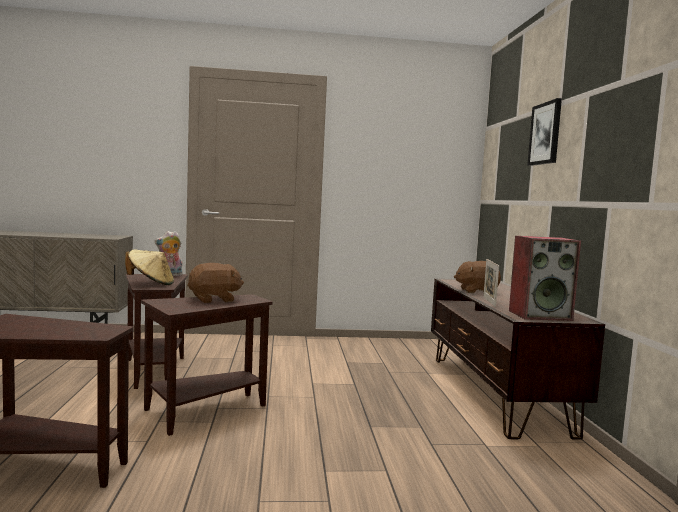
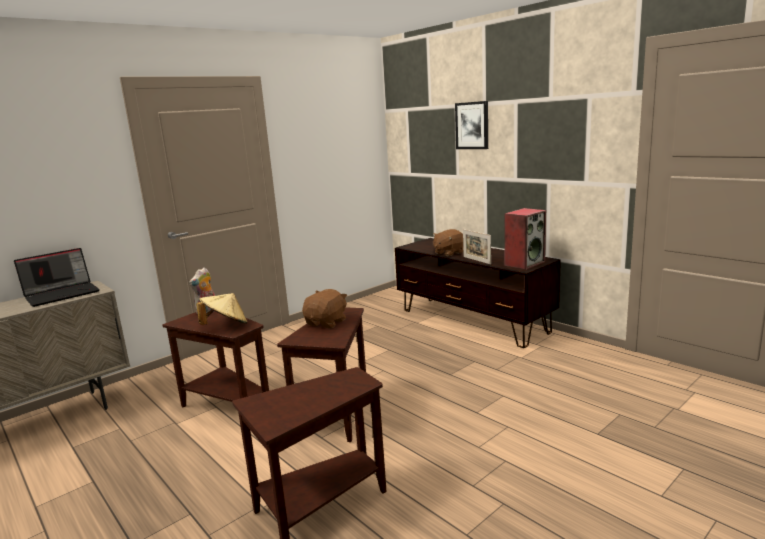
camera: 35 degrees left, 10 degrees up
none -> laptop [14,248,100,307]

